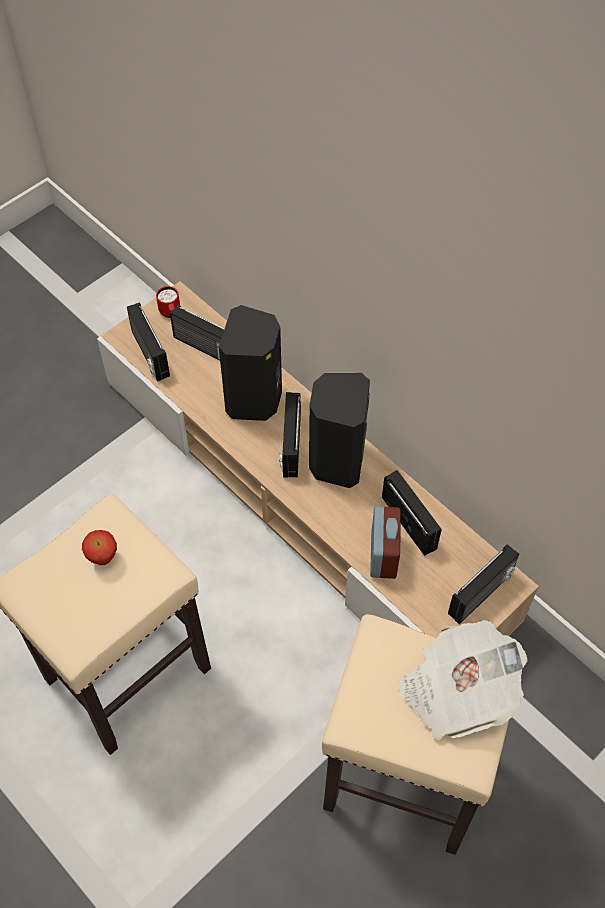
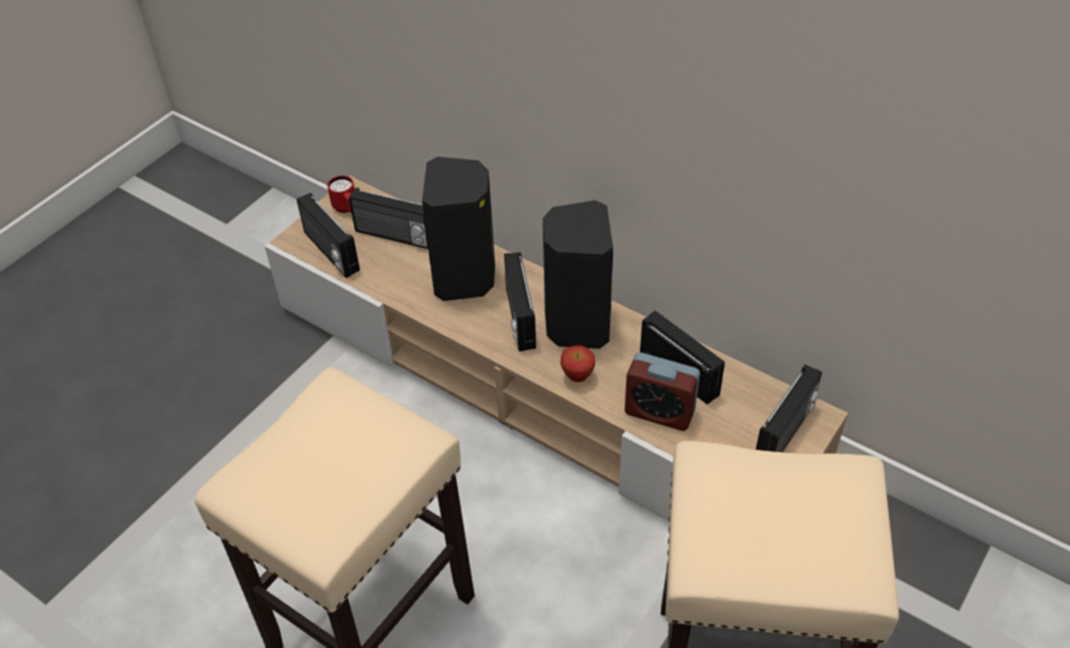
camera: 10 degrees left, 10 degrees down
apple [82,530,117,565] -> apple moved to [560,345,595,382]
alarm clock [370,506,401,579] -> alarm clock turned 120 degrees clockwise [625,352,700,431]
newspaper [397,620,528,740] -> none

